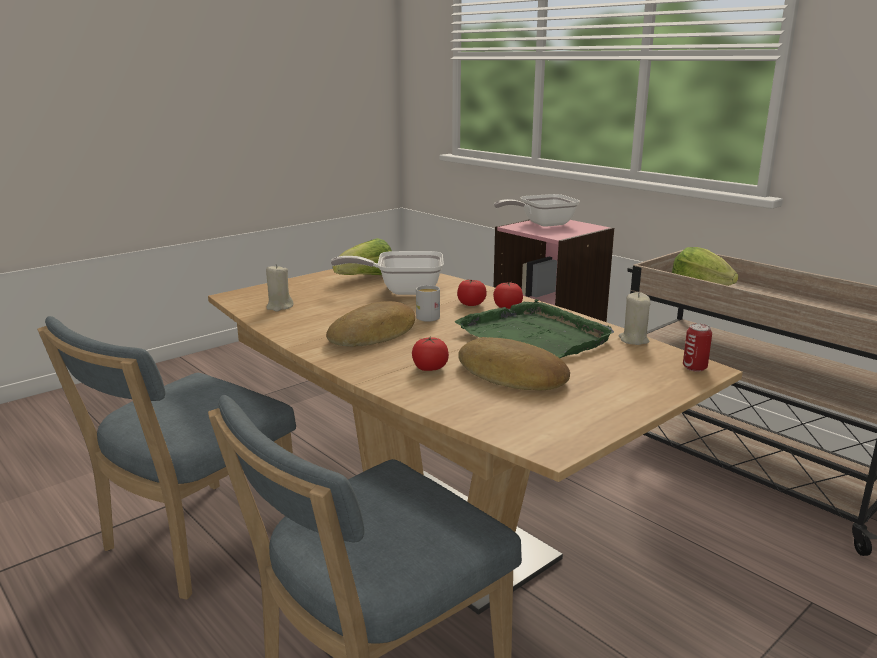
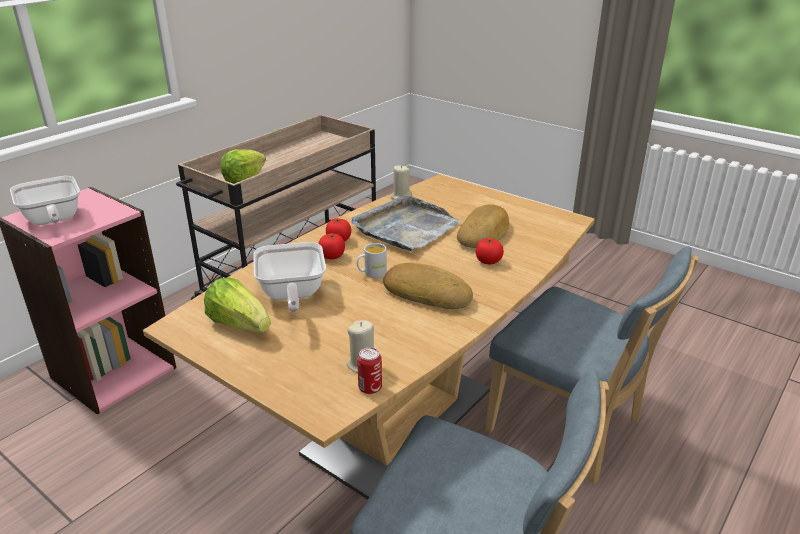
camera: 100 degrees left, 10 degrees up
green tray [455,299,614,358] -> grey tray [351,196,461,251]
can [683,324,712,372] -> can moved to [357,347,382,394]

